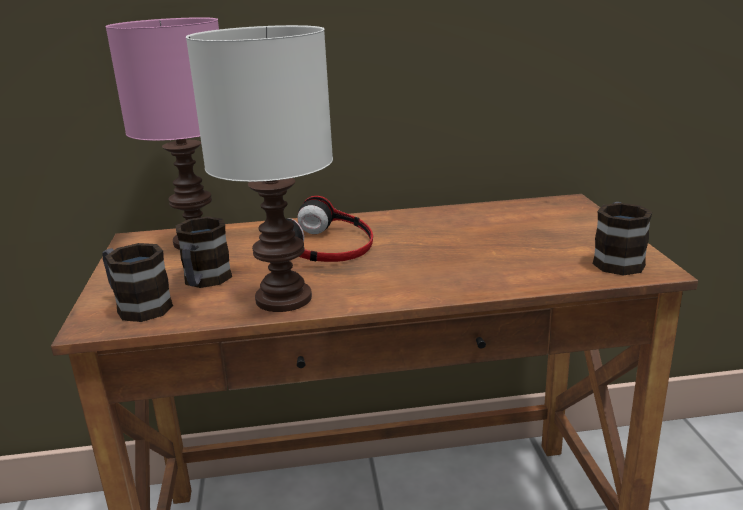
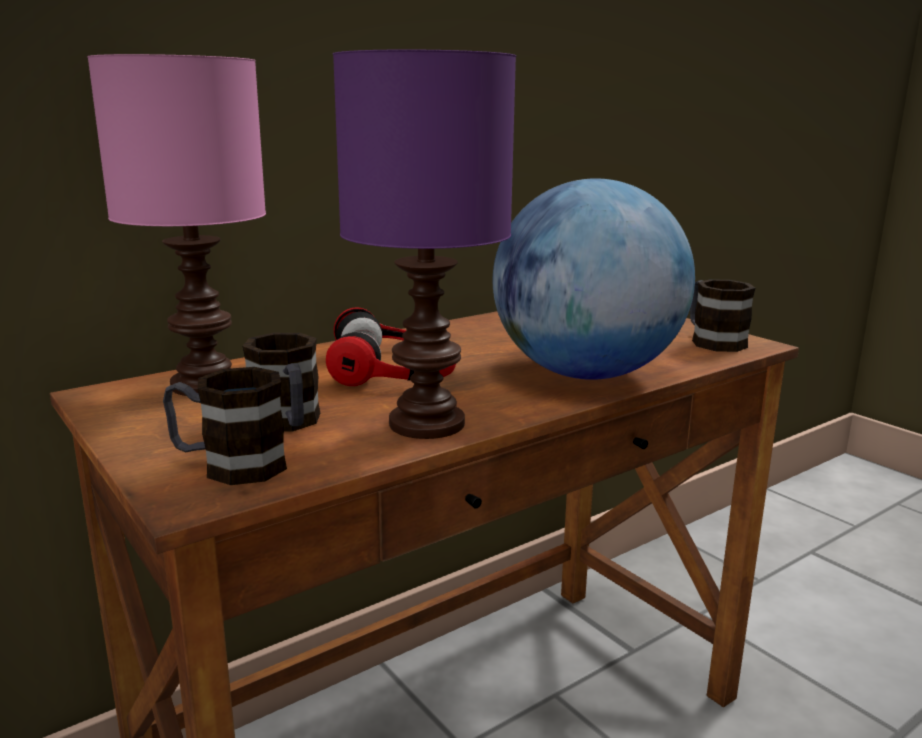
camera: 30 degrees left, 5 degrees down
white table lamp [186,25,333,312] -> purple table lamp [333,50,516,439]
none -> globe [493,178,695,380]

